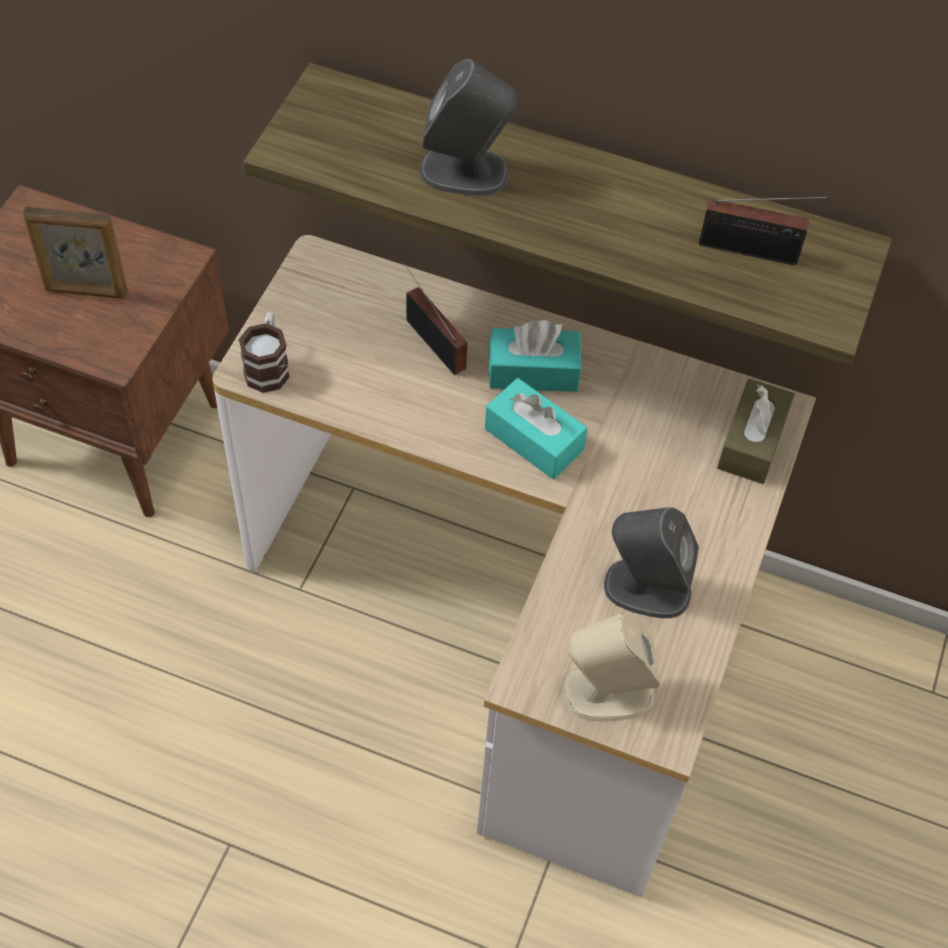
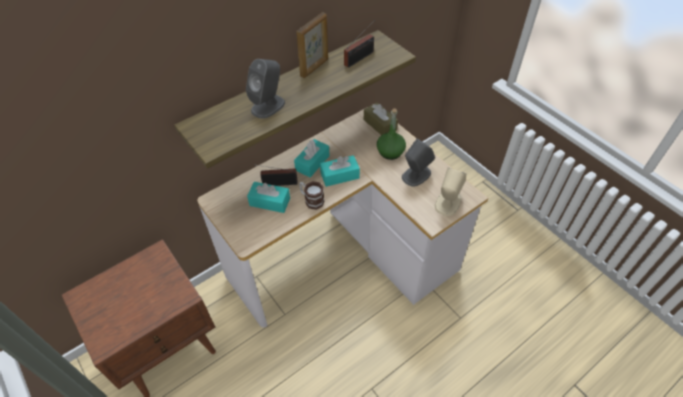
camera: 55 degrees left, 5 degrees down
picture frame [22,206,128,299] -> picture frame moved to [296,12,328,78]
mug [239,313,290,393] -> mug moved to [299,181,324,210]
none -> turquoise tissue box [247,182,290,213]
none -> green bottle [377,108,406,160]

